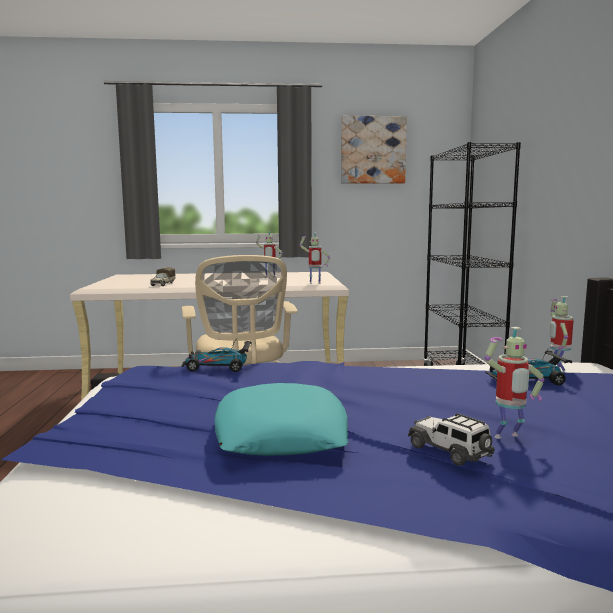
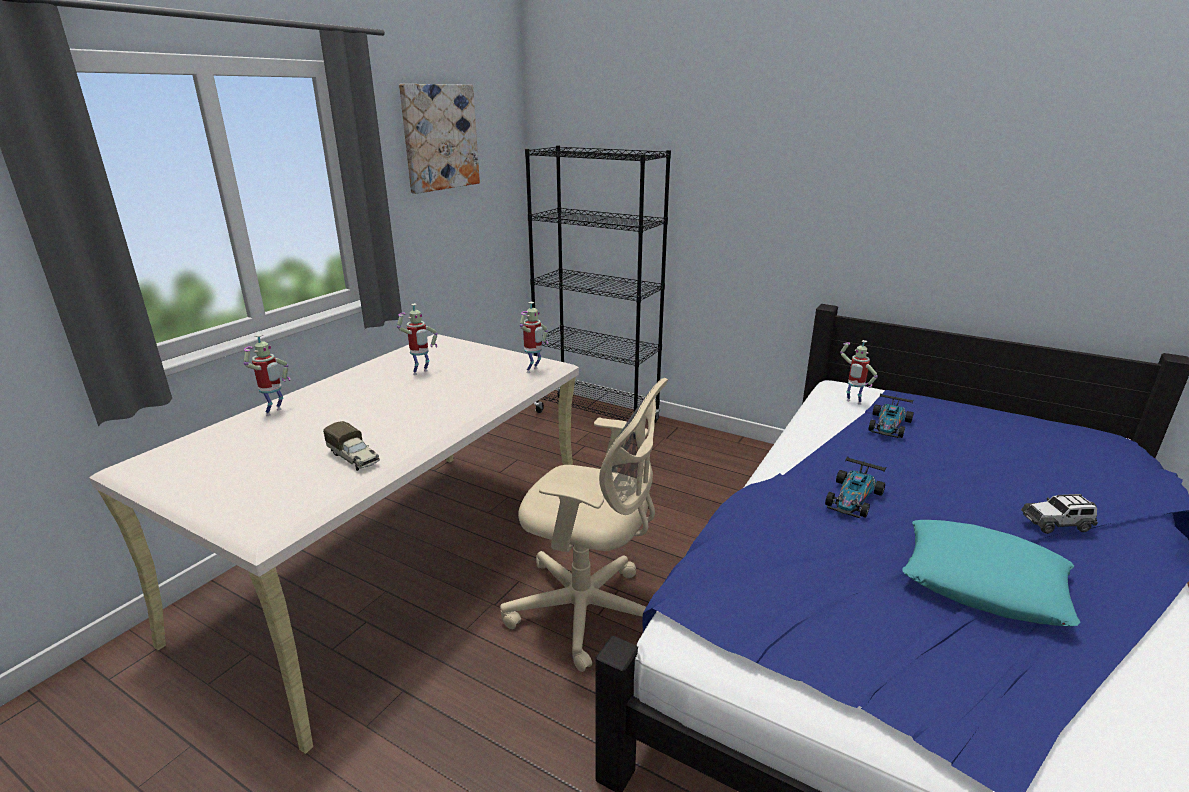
camera: 55 degrees left, 15 degrees up
toy car [181,341,251,372] -> toy car moved to [825,456,886,518]
toy robot [485,327,544,439] -> toy robot moved to [244,334,290,416]

